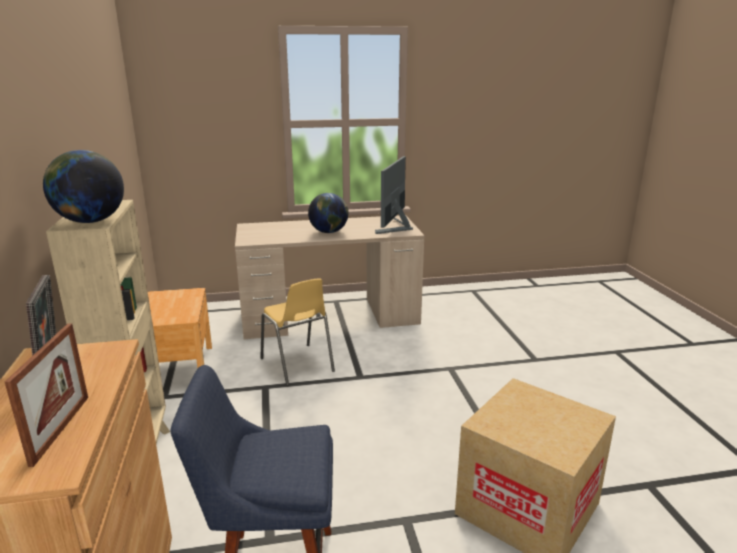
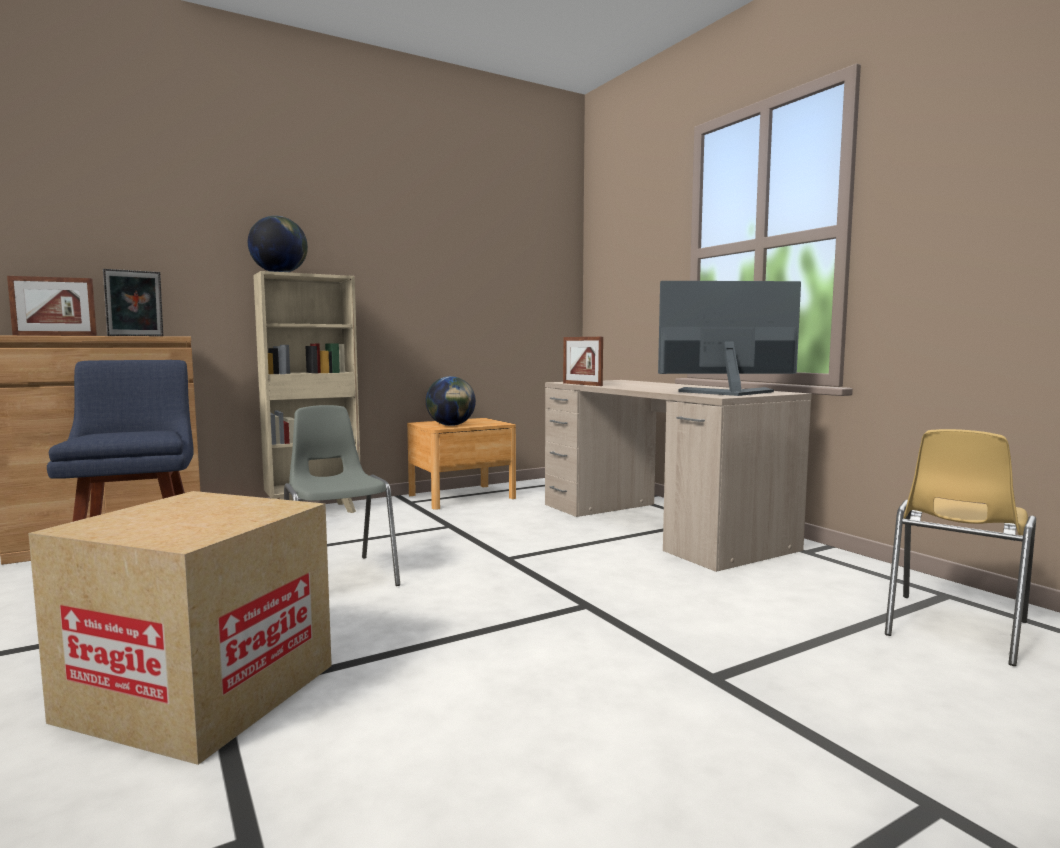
camera: 70 degrees right, 15 degrees down
yellow chair [260,278,335,386] -> yellow chair moved to [885,429,1036,666]
globe [308,193,348,233] -> globe moved to [426,376,476,426]
none -> grey chair [284,405,400,586]
none -> picture frame [563,337,603,386]

